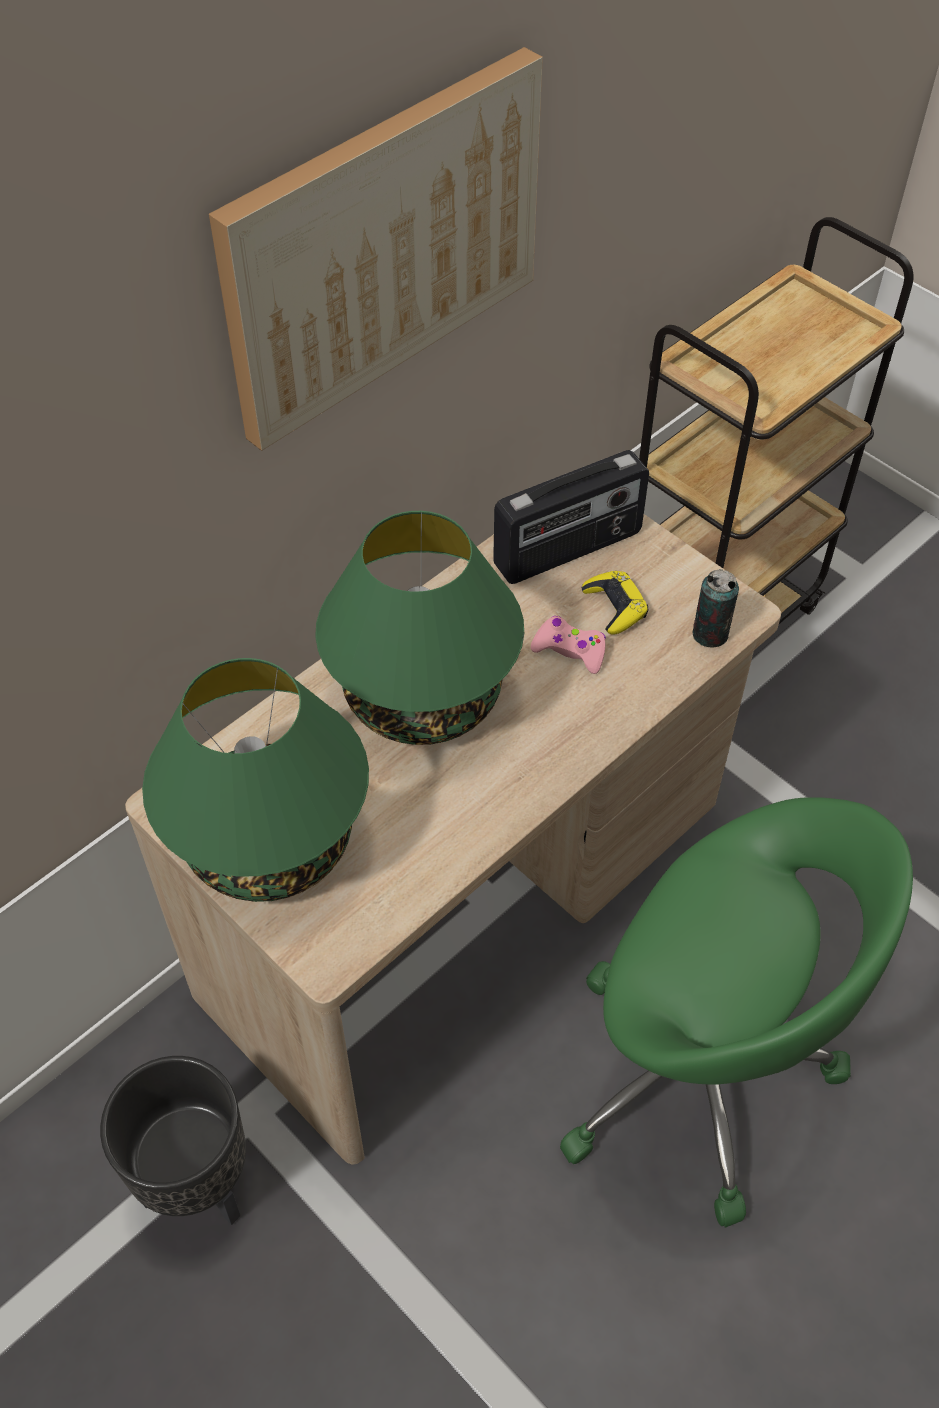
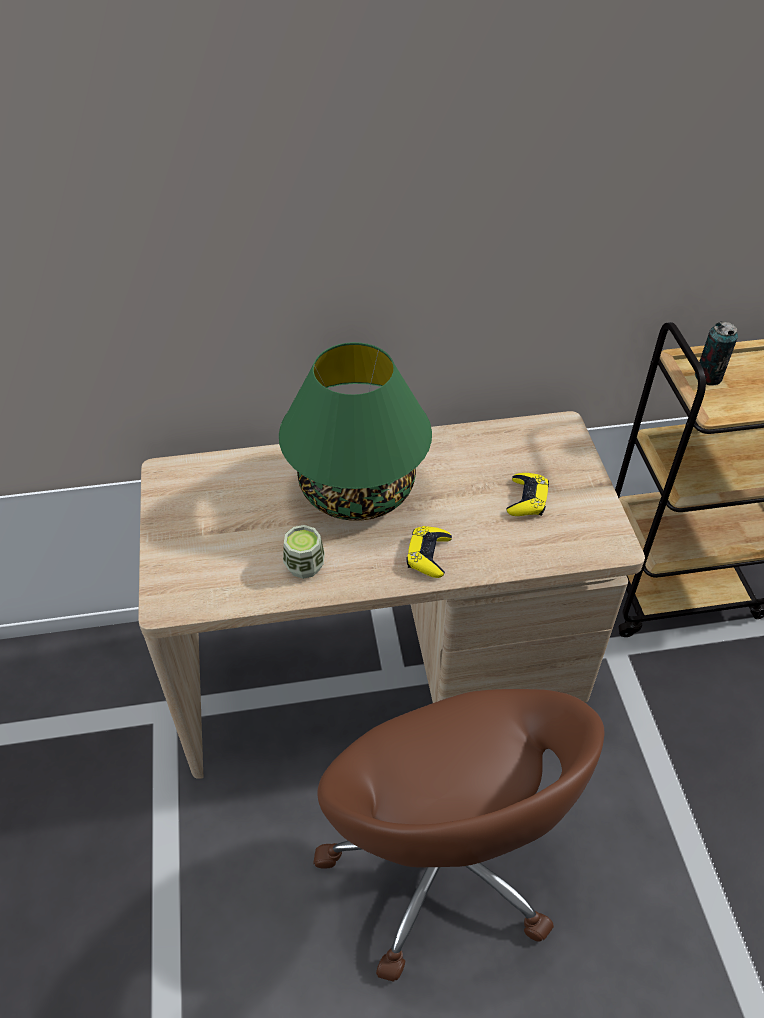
camera: 35 degrees right, 5 degrees down
black planter [100,1056,246,1225] -> none
green table lamp [142,658,369,902] -> none
picture [209,47,543,451] -> none
radio [493,450,649,584] -> none
pink game controller [531,616,606,674] -> none
green office chair [560,797,913,1227] -> brown office chair [313,689,604,981]
can [693,569,739,647] -> can moved to [695,321,738,386]
none -> cup [283,525,325,579]
none -> yellow game controller [406,526,452,578]

